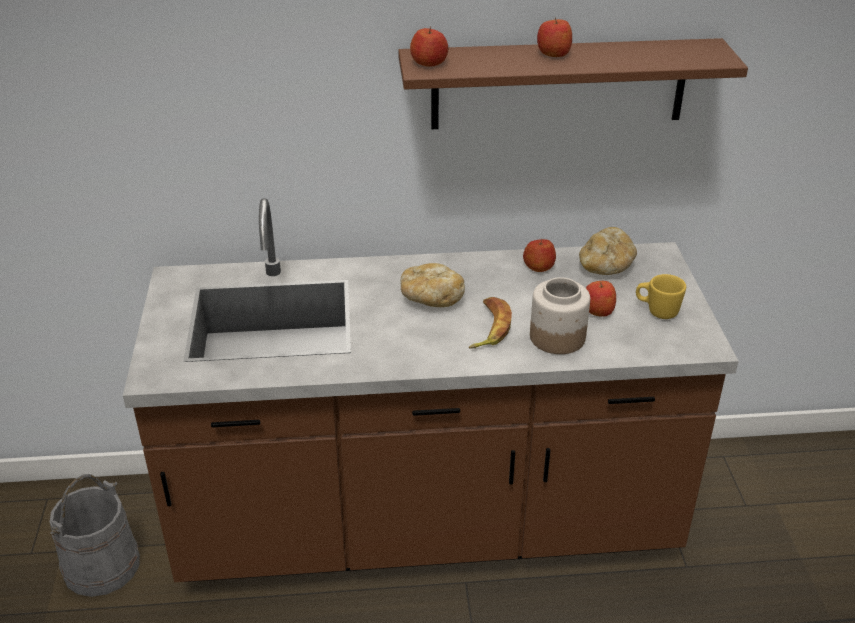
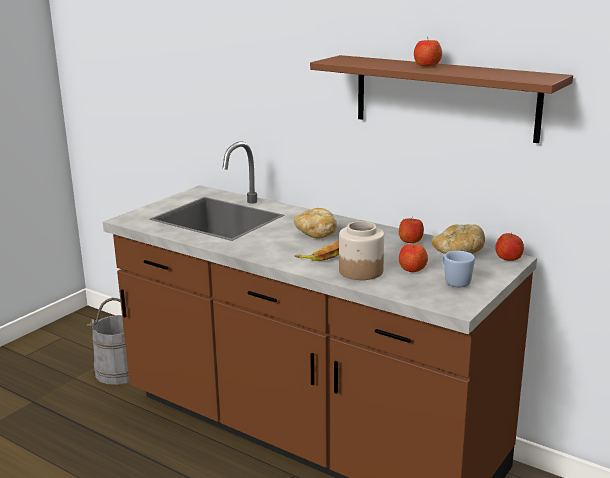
camera: 40 degrees right, 15 degrees down
apple [410,26,449,67] -> apple moved to [495,233,524,261]
yellow mug [636,274,686,319] -> blue mug [441,251,475,287]

